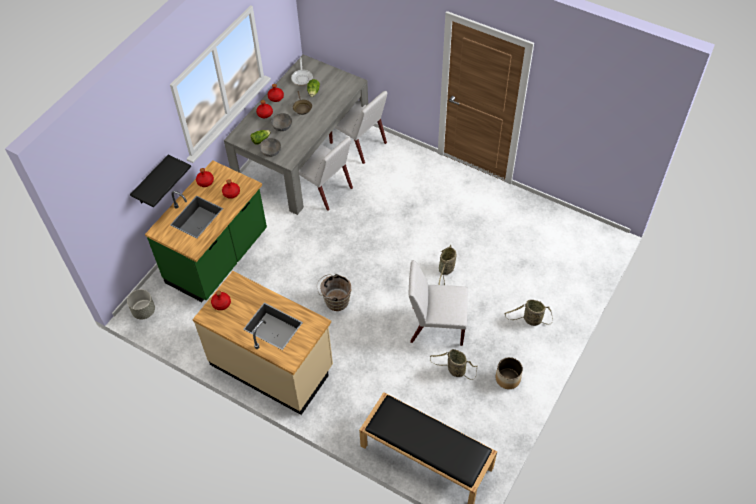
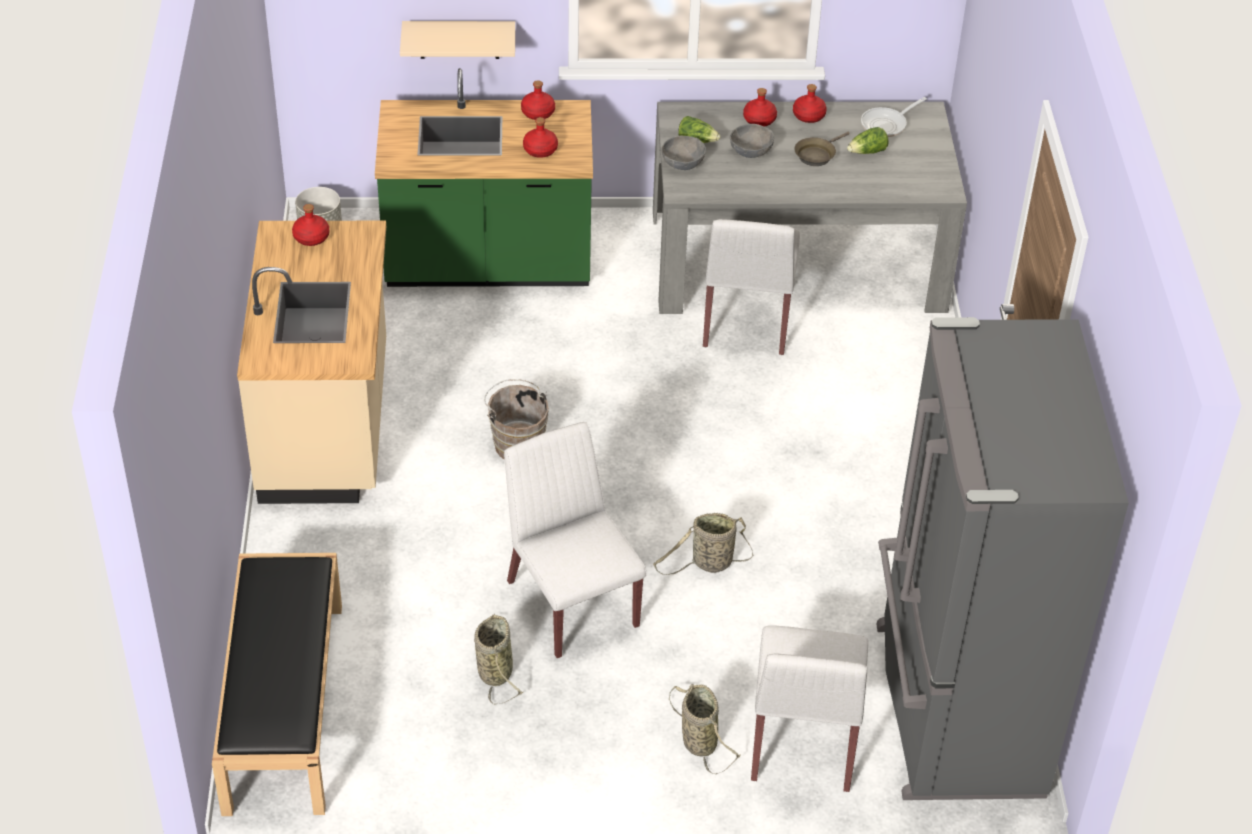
camera: 55 degrees right, 10 degrees down
black shelf [130,155,191,207] -> beige shelf [400,21,515,59]
white chair [329,91,387,164] -> white chair moved to [751,625,868,792]
planter [496,357,523,389] -> none
none -> grey fridge [876,317,1129,800]

